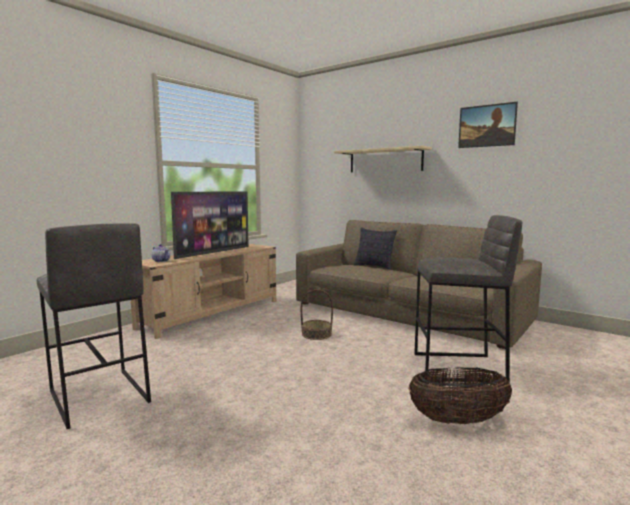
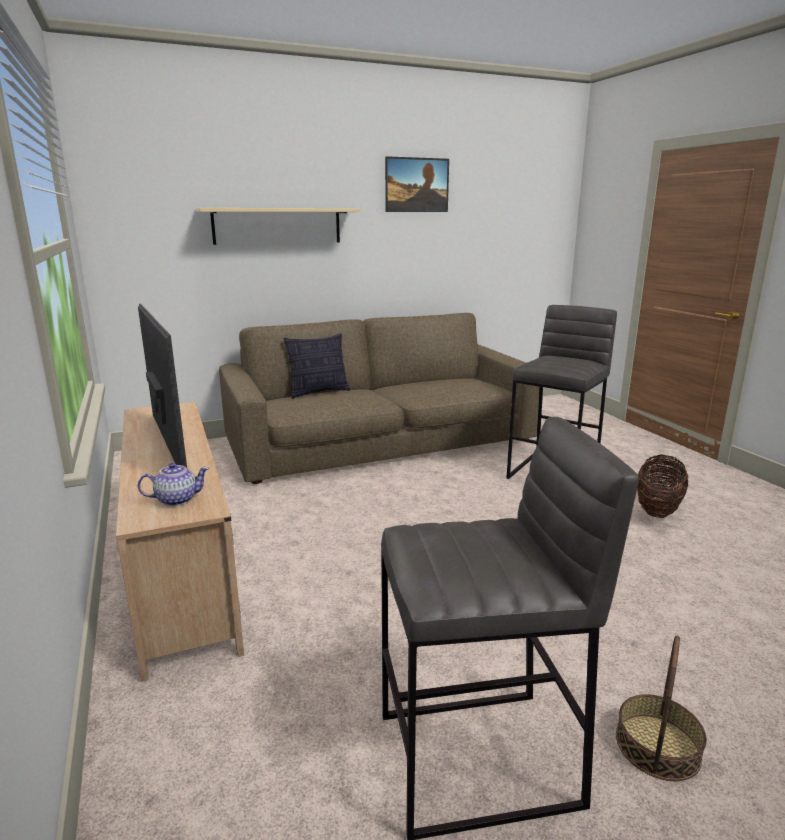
camera: 60 degrees left, 10 degrees up
basket [301,289,333,340] -> basket moved to [616,636,707,781]

